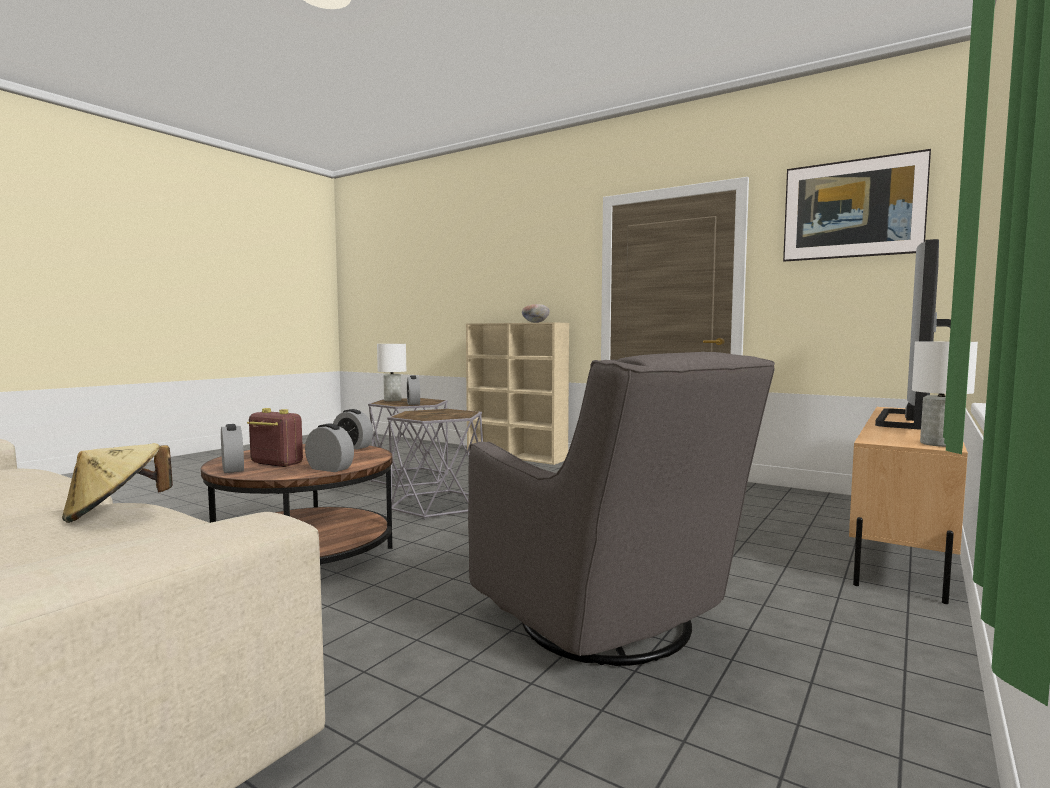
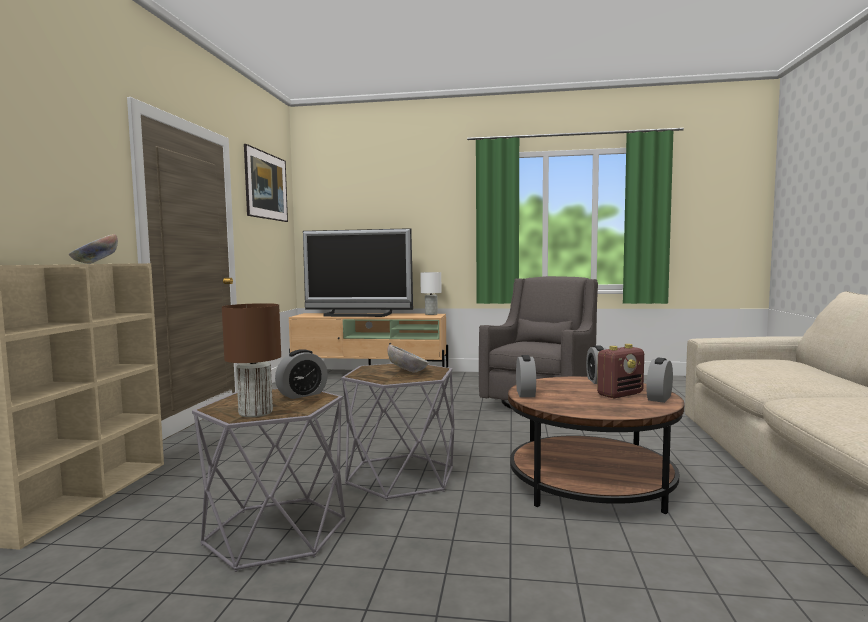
camera: 115 degrees left, 0 degrees up
beige hat [62,443,173,523] -> none
radio [247,408,303,467] -> radio turned 120 degrees counterclockwise [597,344,644,398]
white table lamp [377,344,406,401] -> brown table lamp [222,303,281,417]
none -> bowl [387,344,429,373]

